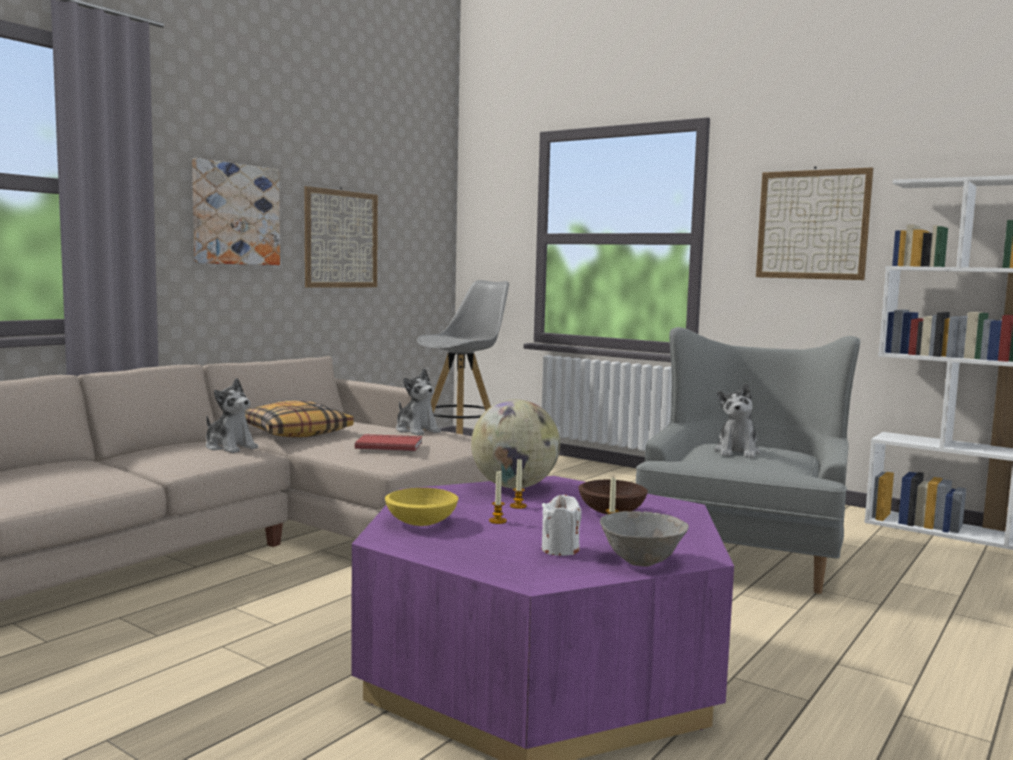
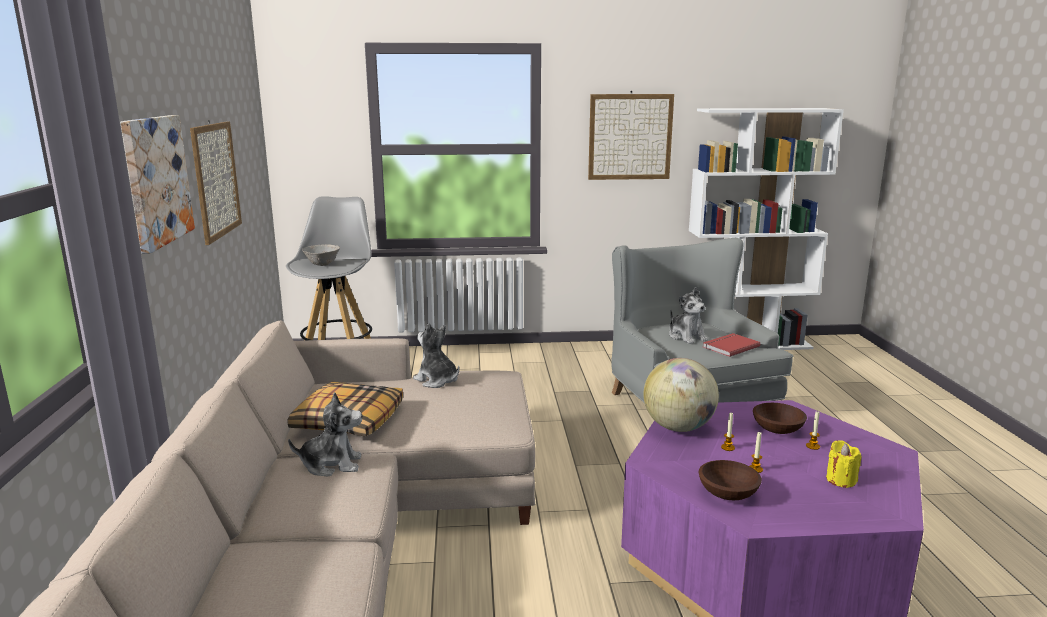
camera: 40 degrees left, 10 degrees up
red book [355,434,422,451] -> red book moved to [703,333,760,357]
yellow bowl [385,488,458,526] -> brown bowl [699,460,762,500]
plush toy [396,368,441,435] -> plush toy turned 150 degrees counterclockwise [413,323,459,388]
white candle [542,495,581,556] -> yellow candle [826,440,861,488]
grey bowl [600,511,689,567] -> grey bowl moved to [302,244,340,266]

